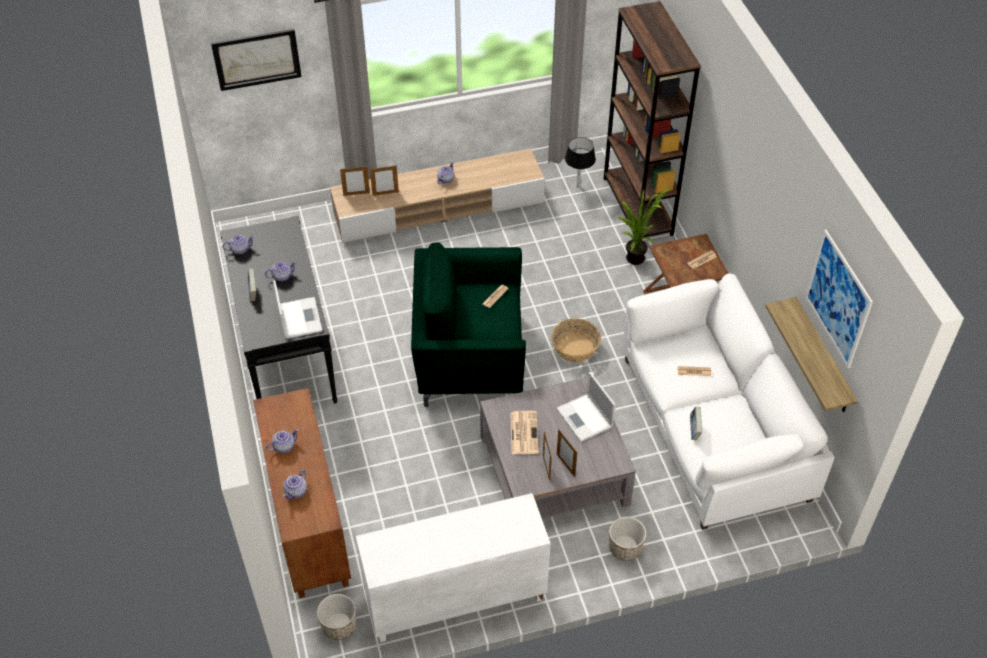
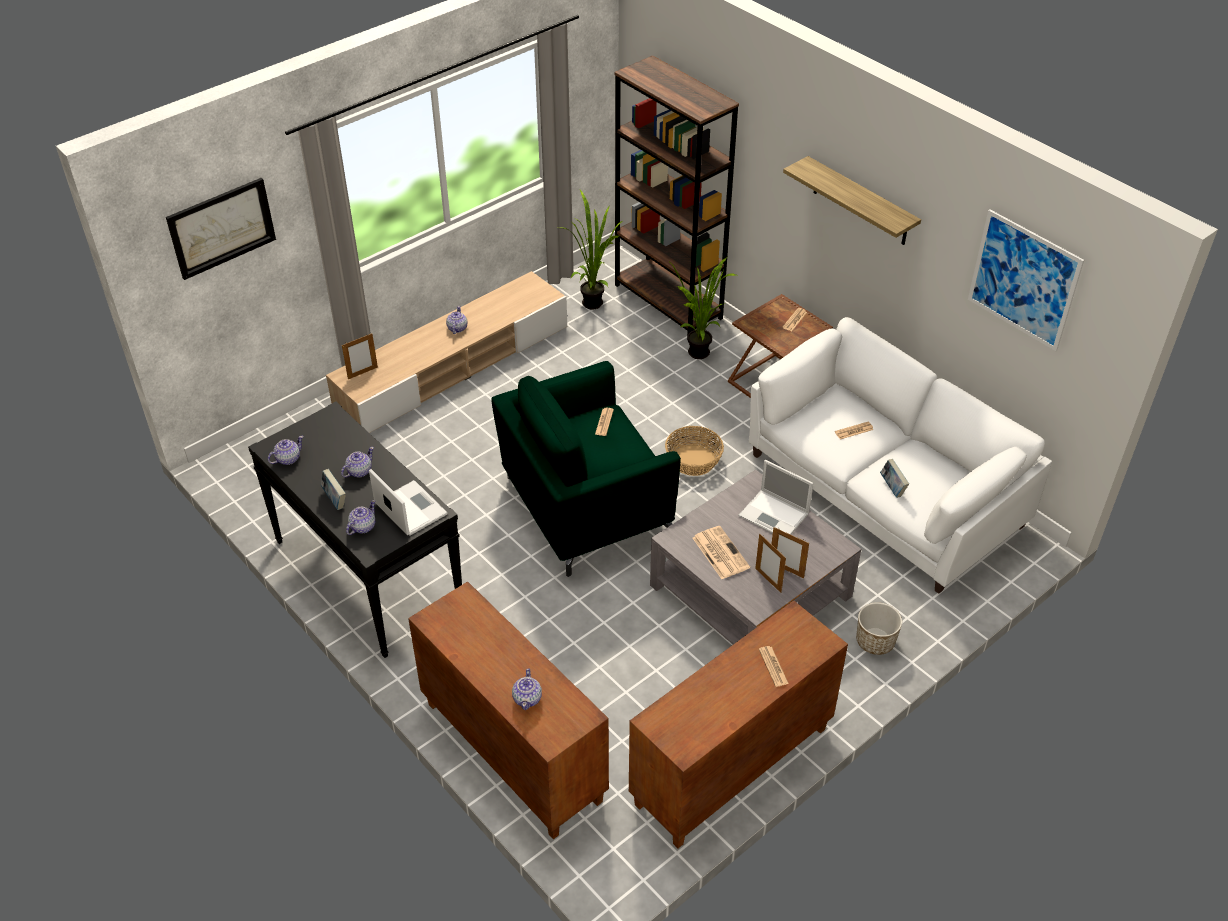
camera: 25 degrees left, 5 degrees down
teapot [266,429,299,453] -> teapot moved to [346,500,375,535]
planter [317,594,356,640] -> none
white cabinet [356,493,551,642] -> brown cabinet [629,600,848,848]
picture frame [370,165,399,196] -> none
black table lamp [565,137,596,188] -> potted plant [561,190,623,309]
shelf [765,297,858,412] -> shelf moved to [783,156,921,245]
none -> newspaper [759,646,789,687]

